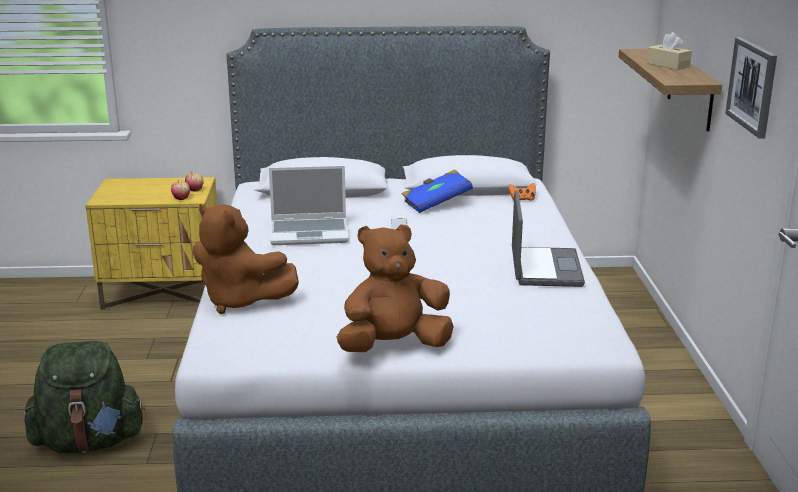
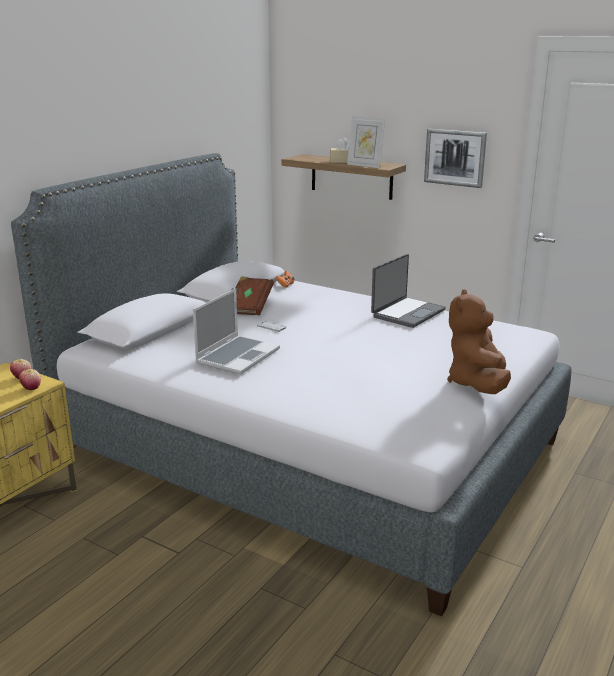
camera: 55 degrees left, 0 degrees up
green backpack [24,341,145,453] -> none
brown plush toy [192,204,299,314] -> none
blue book [402,169,473,213] -> brown book [232,276,274,315]
laptop [512,191,585,287] -> laptop turned 90 degrees clockwise [371,254,446,328]
none -> picture frame [347,116,385,168]

